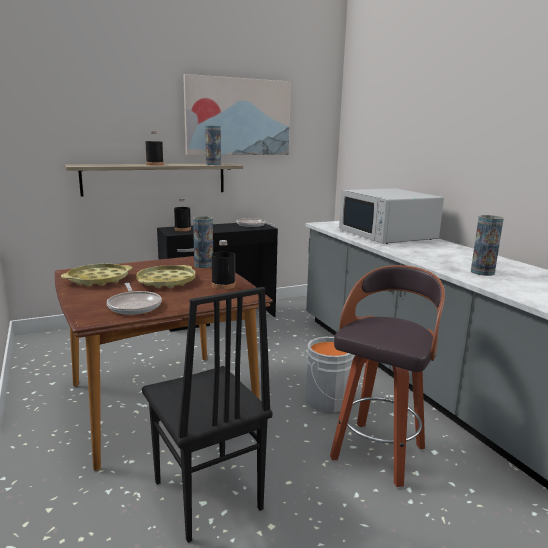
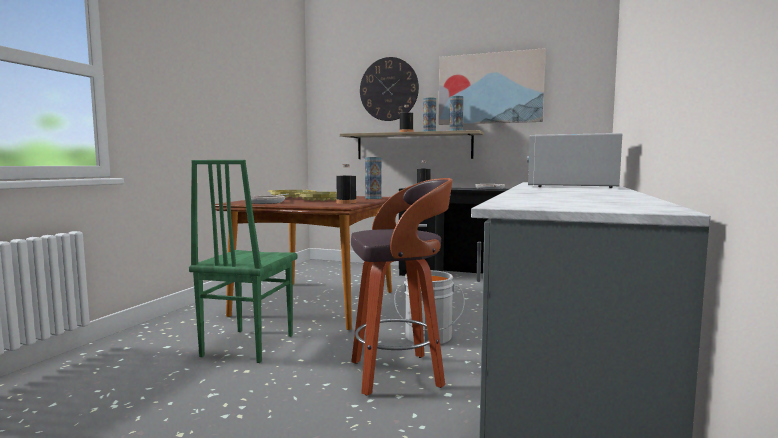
camera: 45 degrees right, 10 degrees down
black chair [142,287,273,543] -> green chair [189,160,297,363]
vase [471,215,504,276] -> vase moved to [423,97,436,131]
none -> wall clock [360,57,419,121]

